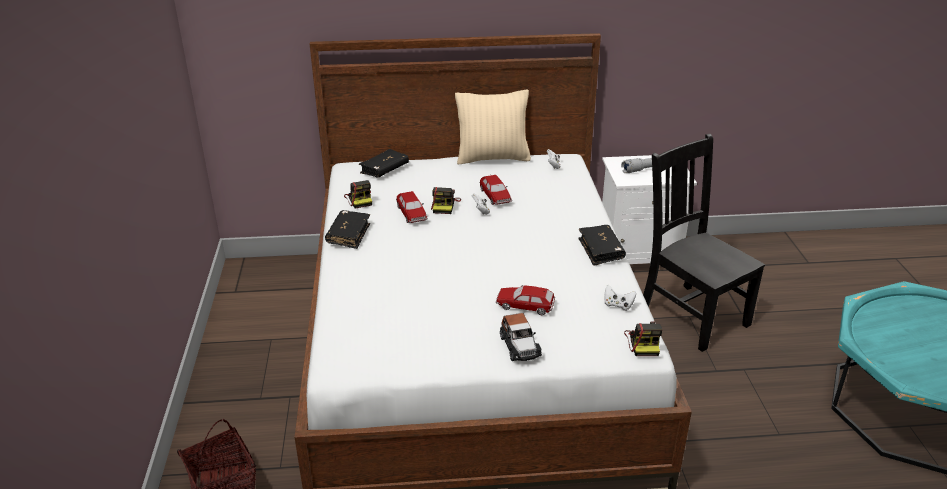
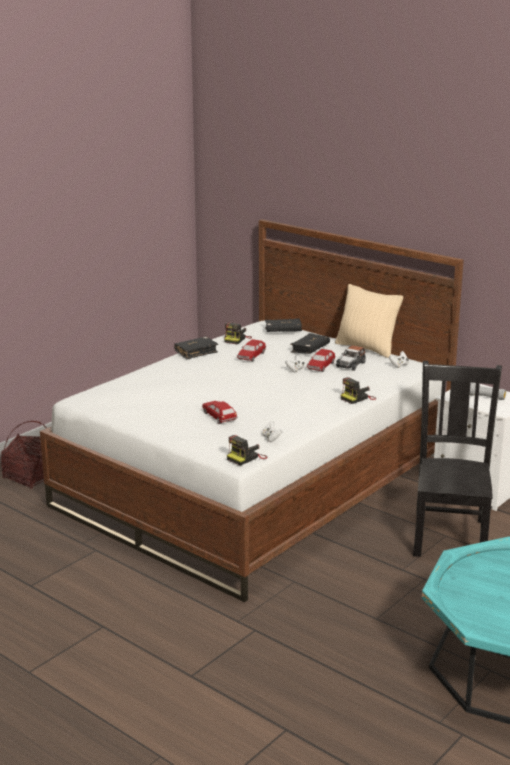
camera: 45 degrees right, 10 degrees down
camera [431,187,461,214] -> camera moved to [341,377,376,404]
toy car [500,313,542,361] -> toy car moved to [336,345,366,371]
black book [578,225,626,266] -> black book moved to [290,333,330,354]

